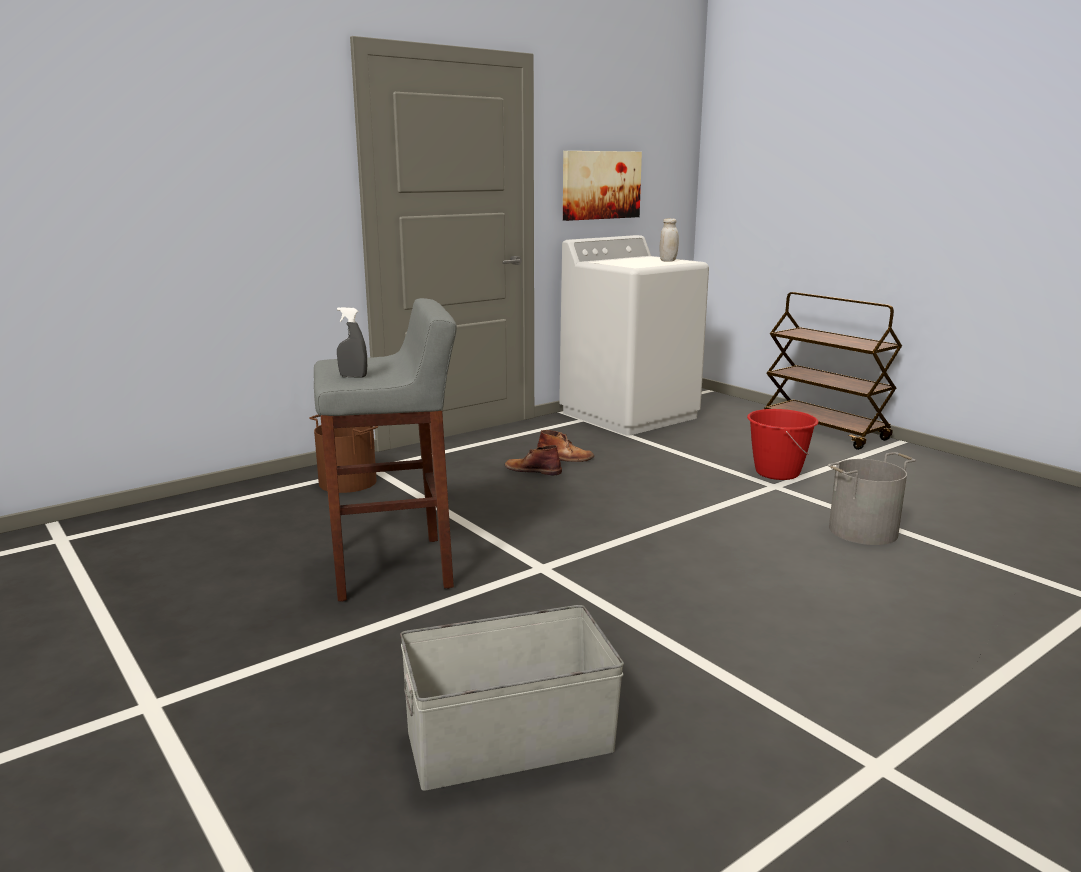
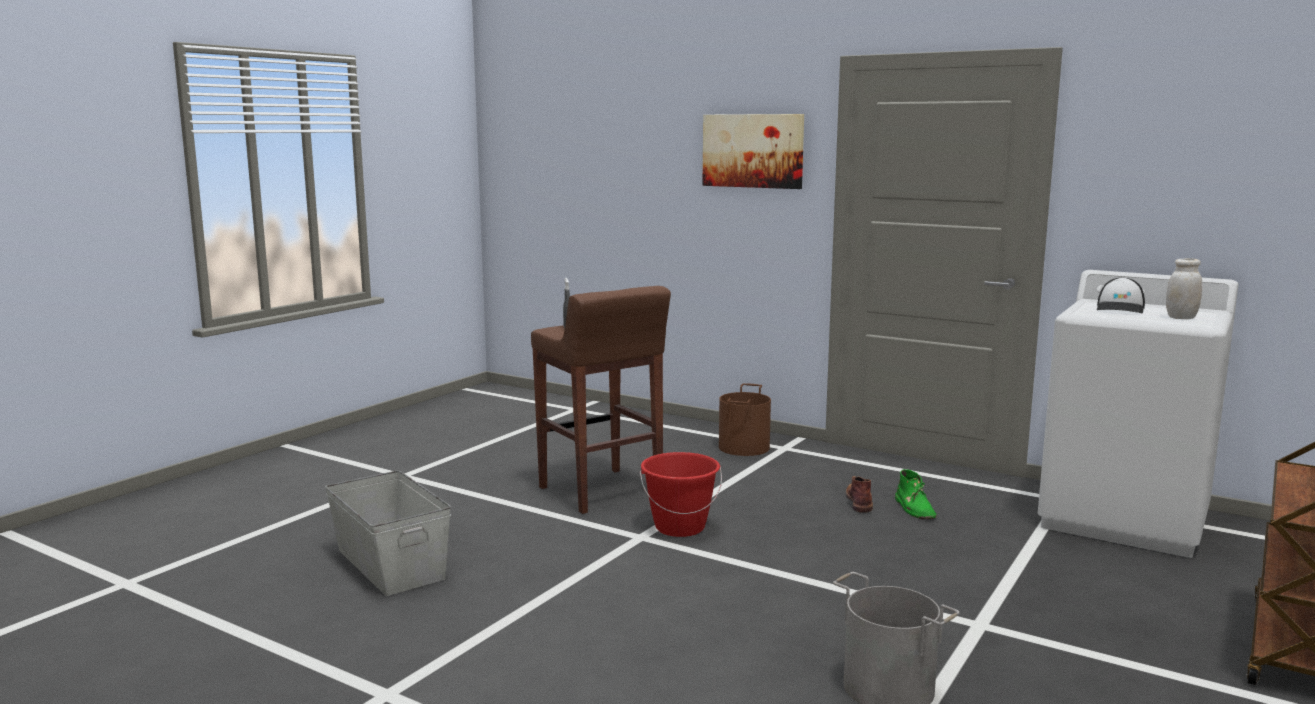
camera: 70 degrees right, 5 degrees down
grey stool [314,298,457,602] -> brown stool [531,286,671,514]
brown boot [537,430,594,462] -> green boot [895,469,937,520]
picture [563,151,642,221] -> picture moved to [703,114,804,189]
red bucket [747,409,818,480] -> red bucket moved to [640,452,722,537]
none -> cap [1097,277,1145,313]

